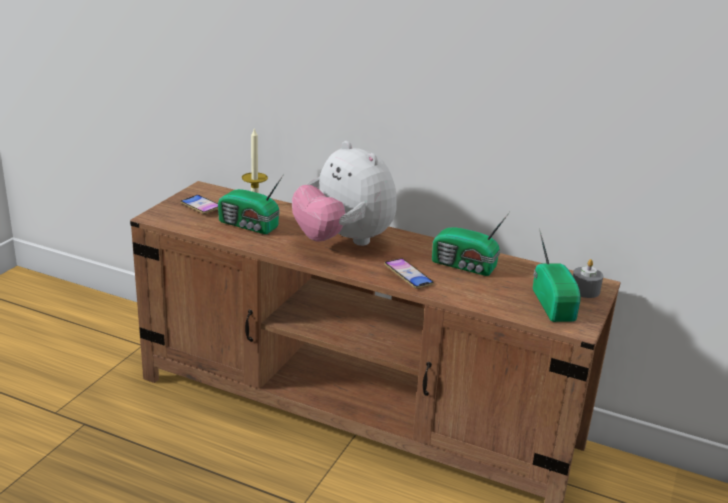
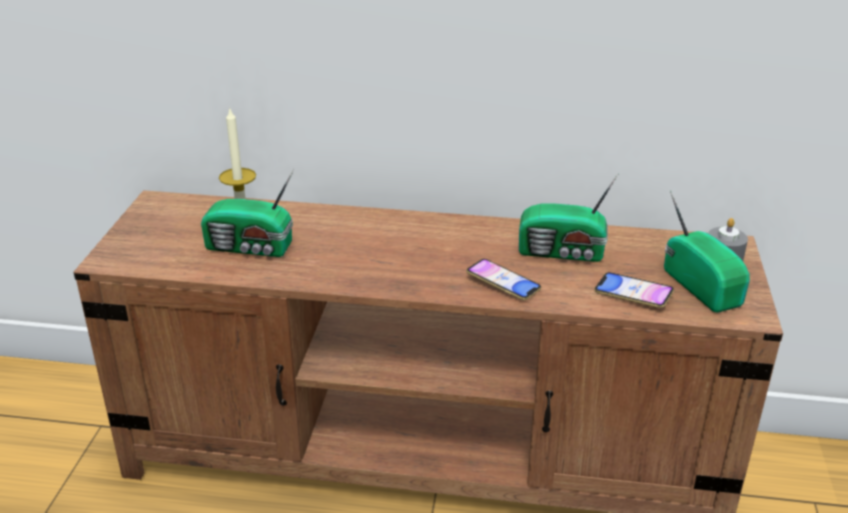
camera: 15 degrees left, 5 degrees up
phone [180,195,218,214] -> phone moved to [594,272,674,308]
plush toy [292,141,397,246] -> none

